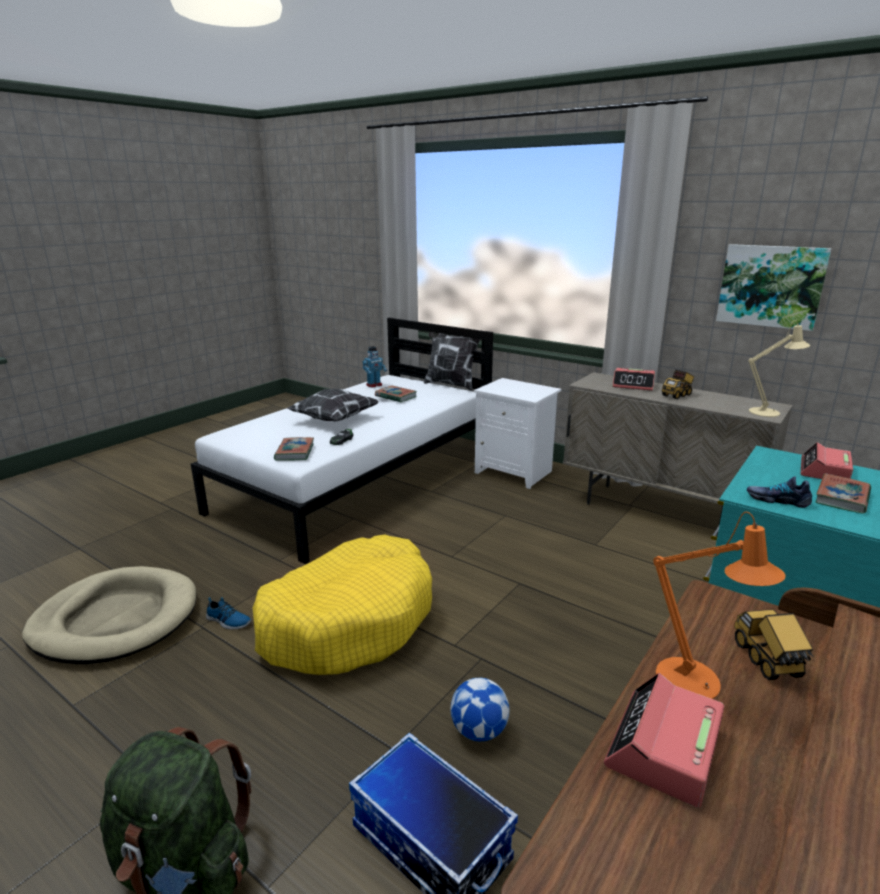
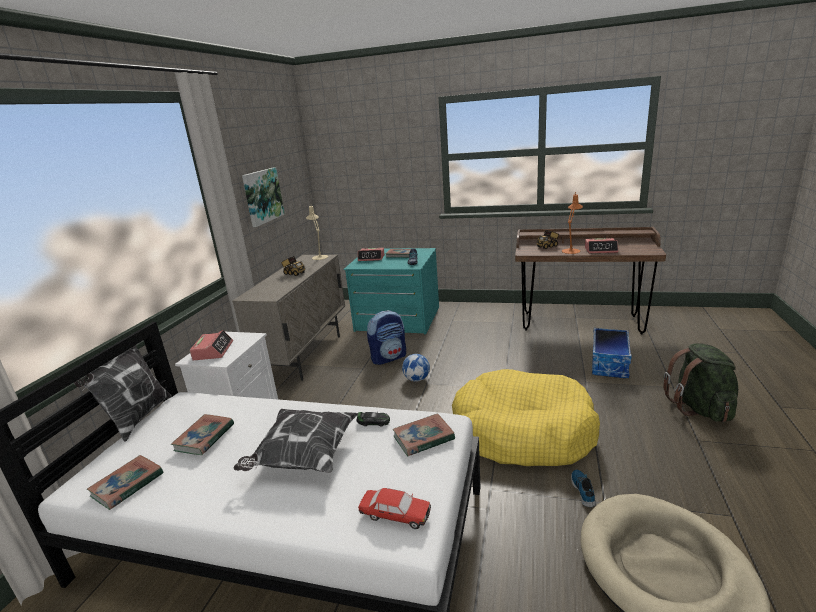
camera: 110 degrees left, 0 degrees up
toy robot [363,346,387,388] -> book [87,455,163,510]
football [450,678,509,741] -> football moved to [402,354,430,382]
alarm clock [613,368,655,391] -> alarm clock moved to [190,330,233,360]
none -> toy car [358,488,431,529]
none -> backpack [367,310,406,365]

